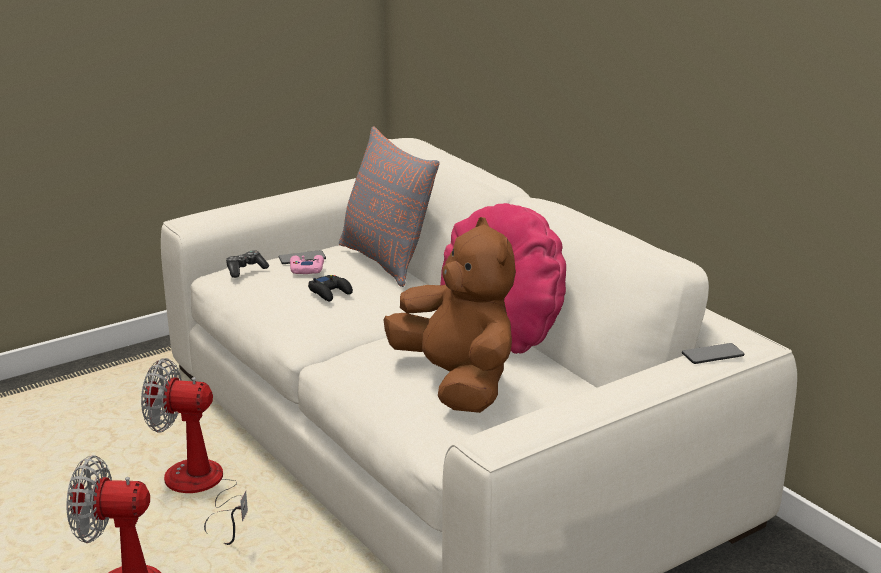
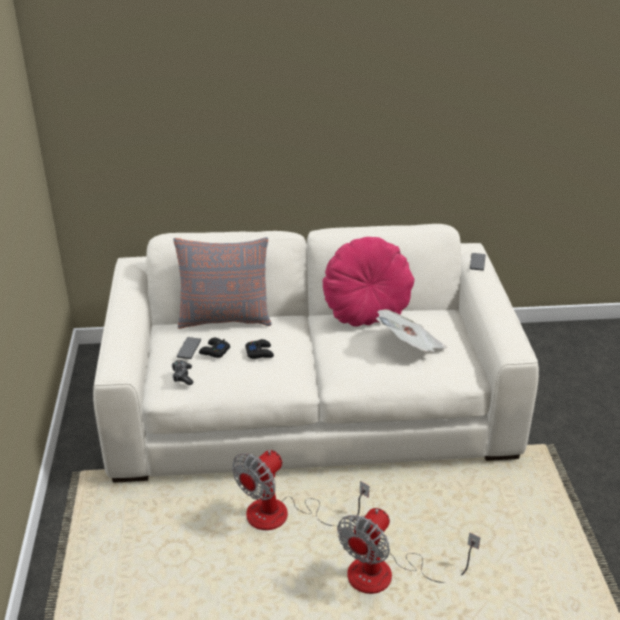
camera: 60 degrees left, 10 degrees up
pink game controller [290,255,324,274] -> black game controller [199,338,230,358]
brown plush toy [383,217,516,413] -> newspaper [376,309,447,352]

